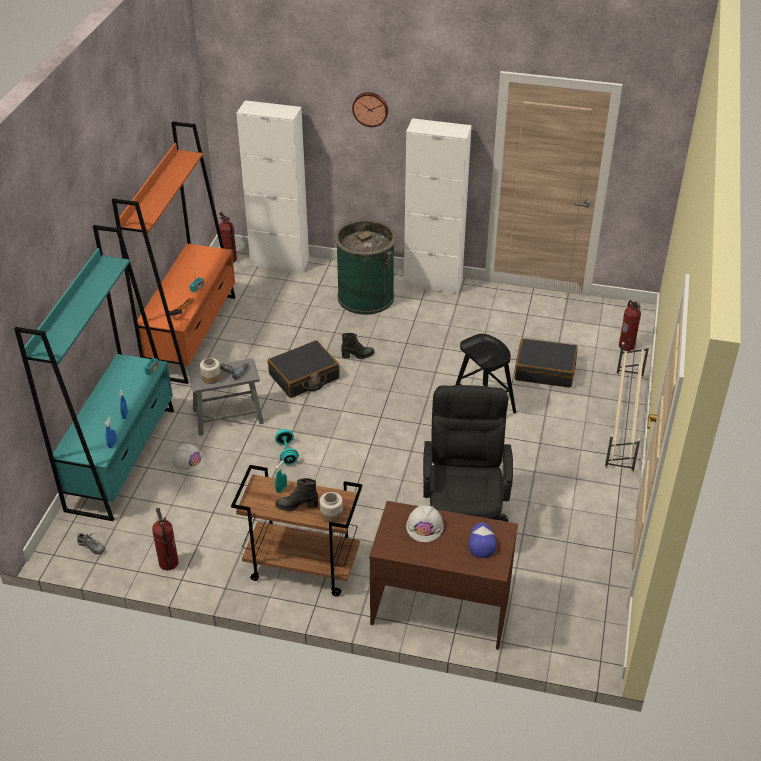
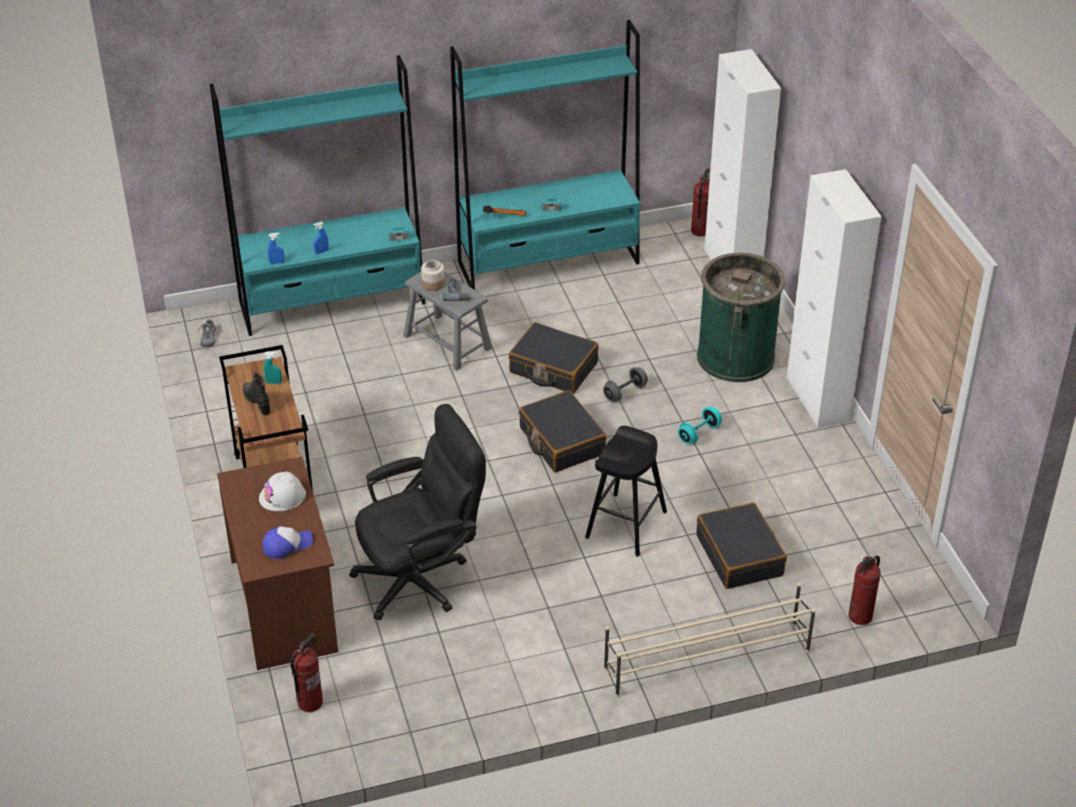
camera: 60 degrees right, 0 degrees up
orange bookcase [112,121,236,384] -> turquoise bookcase [450,20,640,290]
fire extinguisher [152,508,179,570] -> fire extinguisher moved to [291,633,323,712]
white hard hat [172,443,205,473] -> none
turquoise dumbbell [275,429,299,465] -> turquoise dumbbell moved to [678,407,722,444]
jar [320,492,343,523] -> none
black boot [341,333,374,359] -> grey dumbbell [603,367,648,402]
wall clock [352,92,388,127] -> none
none -> black suitcase [519,390,607,472]

